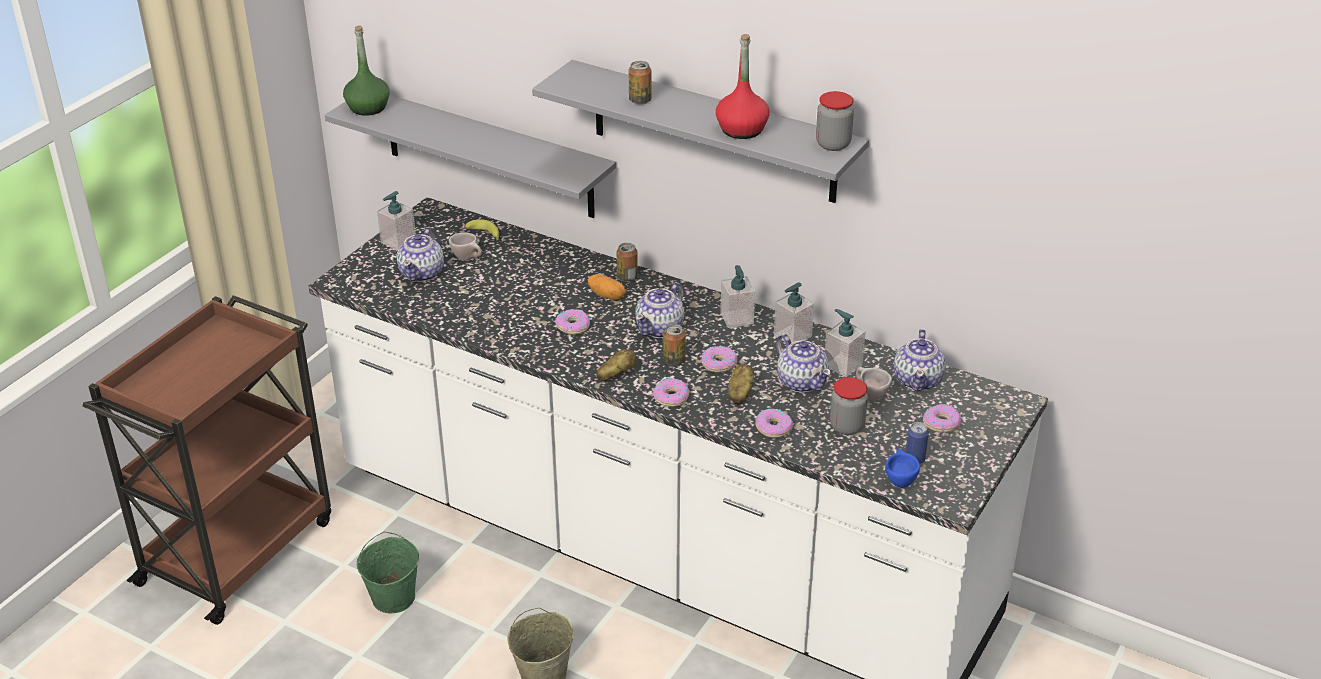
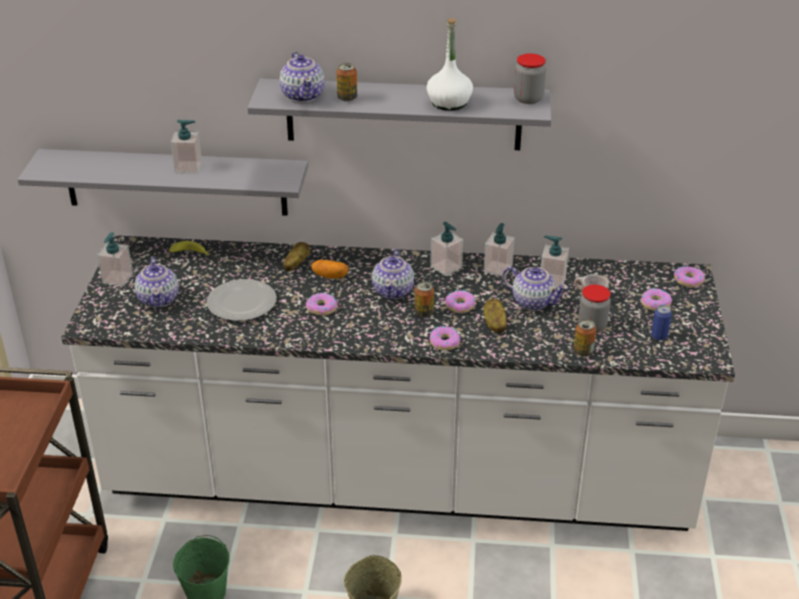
camera: 25 degrees left, 0 degrees up
green bottle [343,26,390,116] -> none
beige cup [449,232,482,261] -> none
potato [596,349,637,381] -> potato moved to [283,242,310,271]
can [617,243,638,282] -> can moved to [573,319,596,356]
red bottle [716,34,769,139] -> white bottle [427,18,473,111]
donut [755,409,793,438] -> donut moved to [674,266,705,287]
blue cup [885,448,920,488] -> none
teapot [894,329,946,391] -> teapot moved to [280,52,325,102]
none -> soap dispenser [171,120,202,173]
none -> plate [206,279,277,321]

